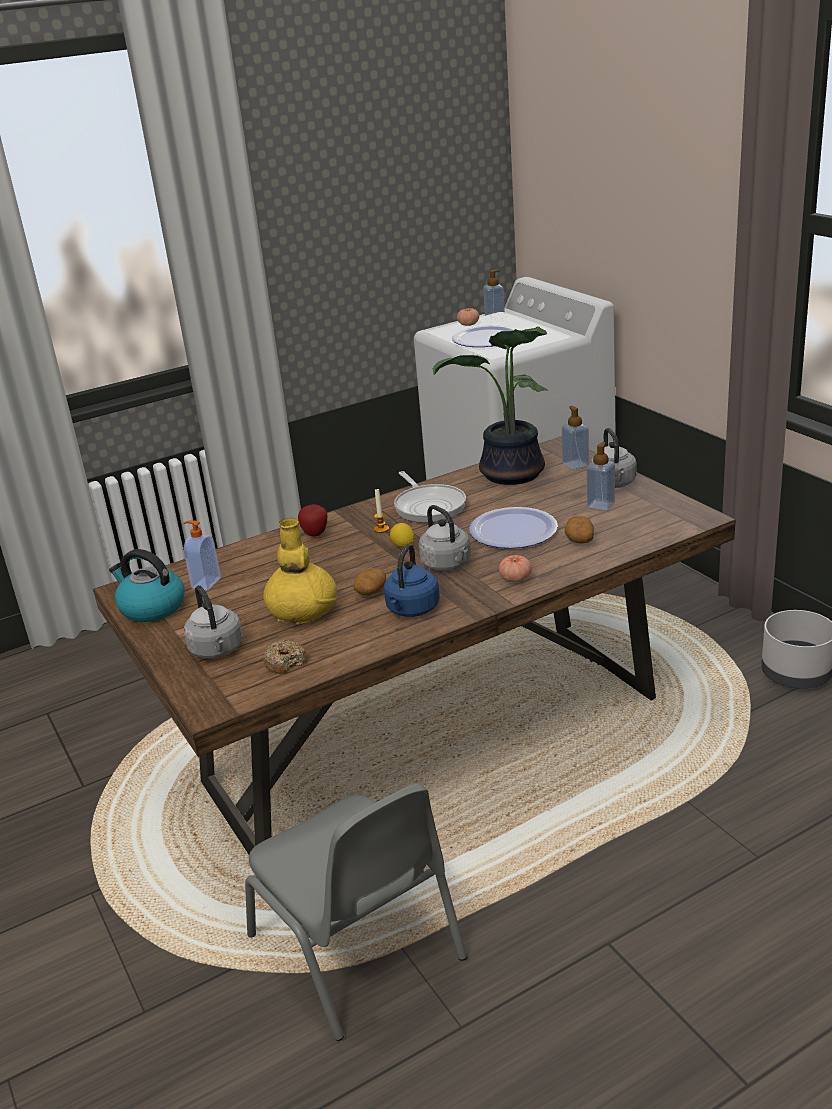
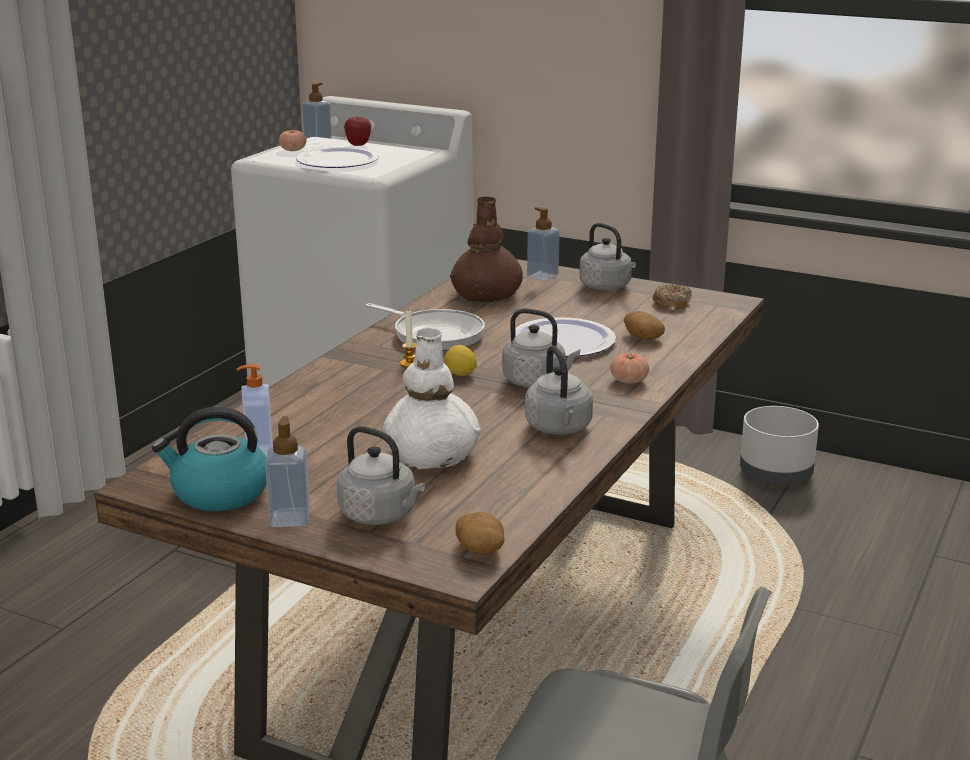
camera: 35 degrees left, 5 degrees down
yellow vase [263,518,337,624] -> white vase [383,328,481,469]
donut [263,640,306,674] -> donut moved to [652,284,692,310]
apple [298,504,327,536] -> apple moved to [344,117,371,146]
potato [353,568,386,595] -> potato moved to [455,512,505,554]
blue kettle [384,544,440,617] -> grey kettle [525,345,593,435]
potted plant [433,327,549,485] -> brown vase [450,197,523,303]
soap dispenser [587,442,615,510] -> soap dispenser moved to [265,416,310,527]

